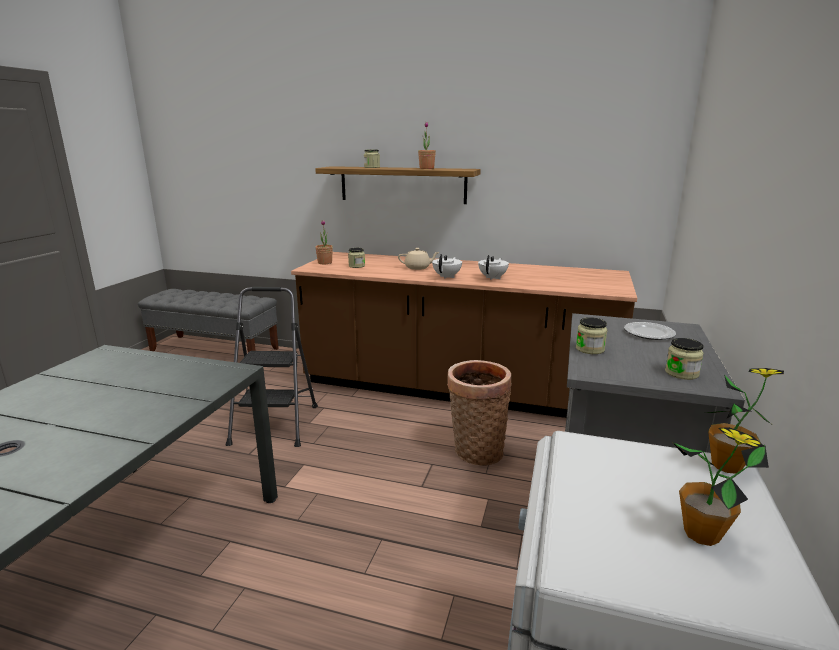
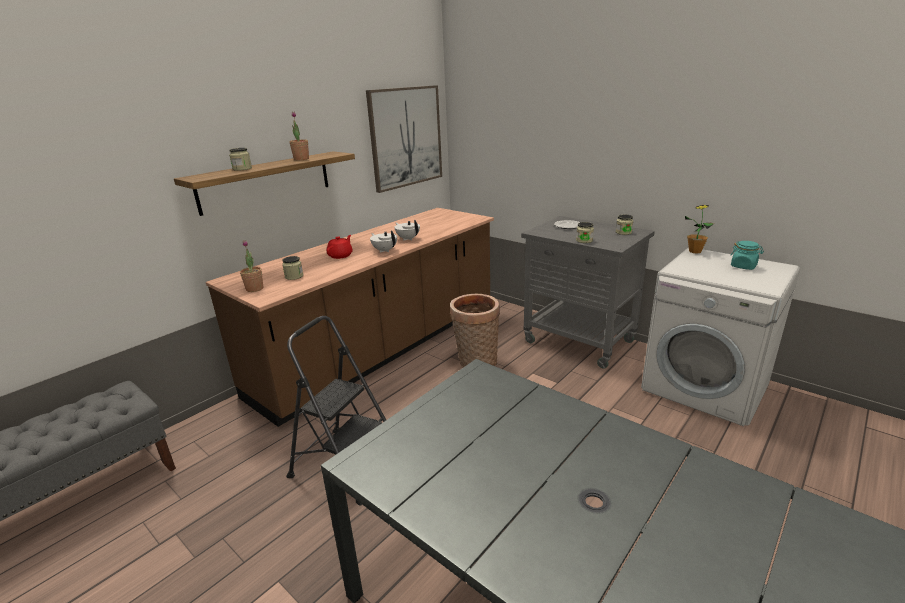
camera: 65 degrees left, 5 degrees up
beige teapot [398,248,439,270] -> red teapot [326,235,353,259]
potted plant [673,427,769,546] -> turquoise jar [730,241,764,270]
none -> picture [366,85,442,193]

